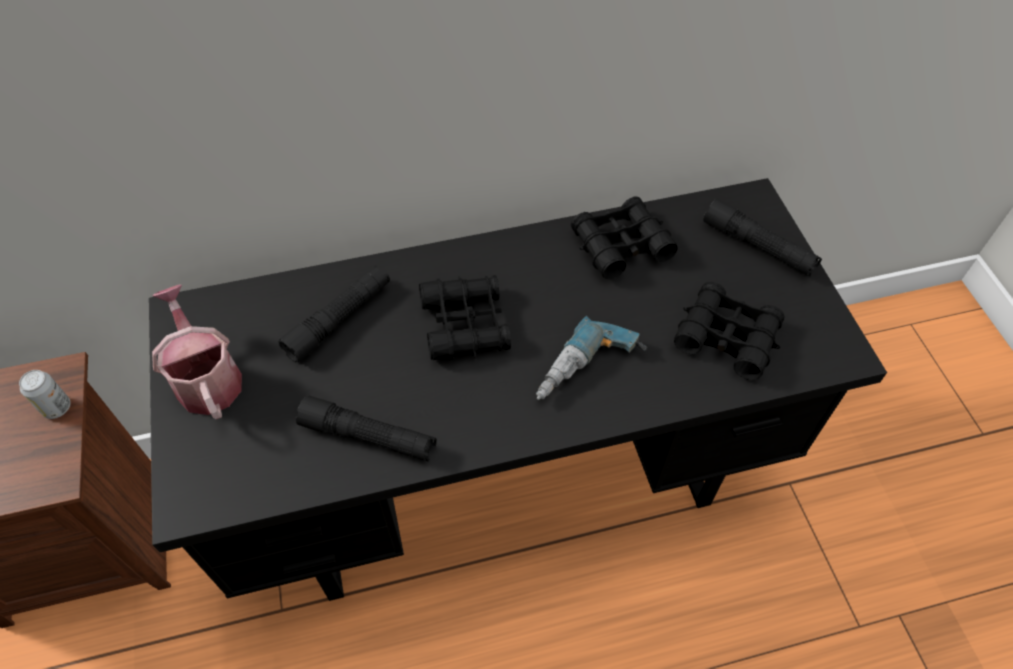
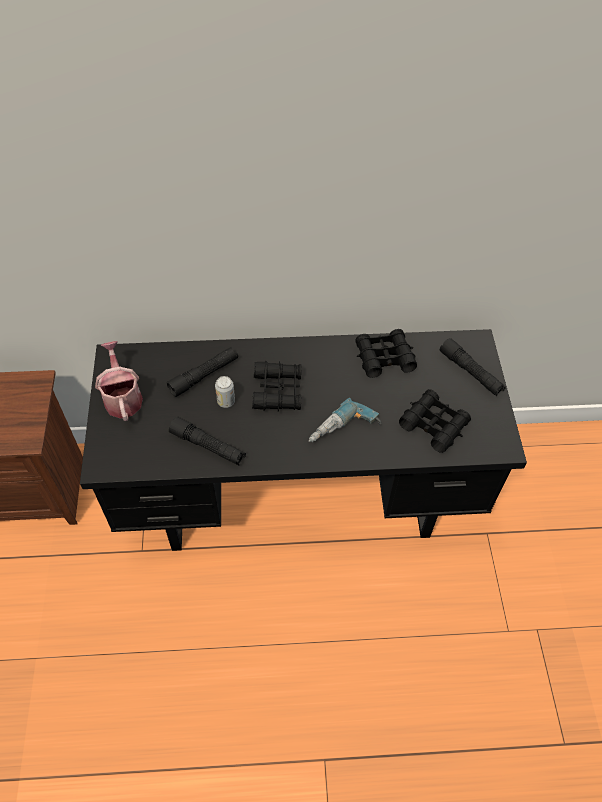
camera: 10 degrees right, 0 degrees up
can [19,370,71,419] -> can moved to [215,376,235,408]

